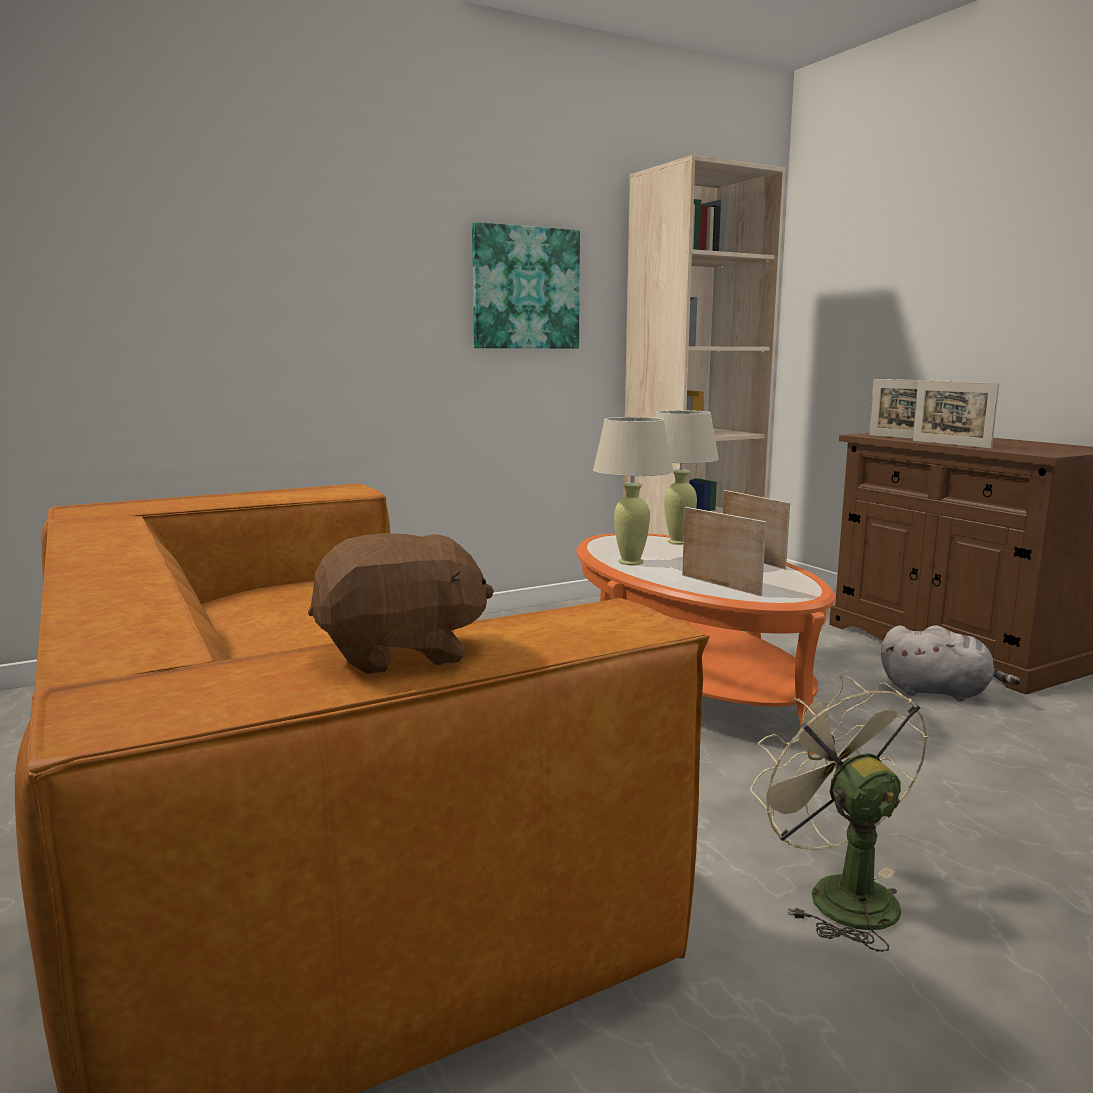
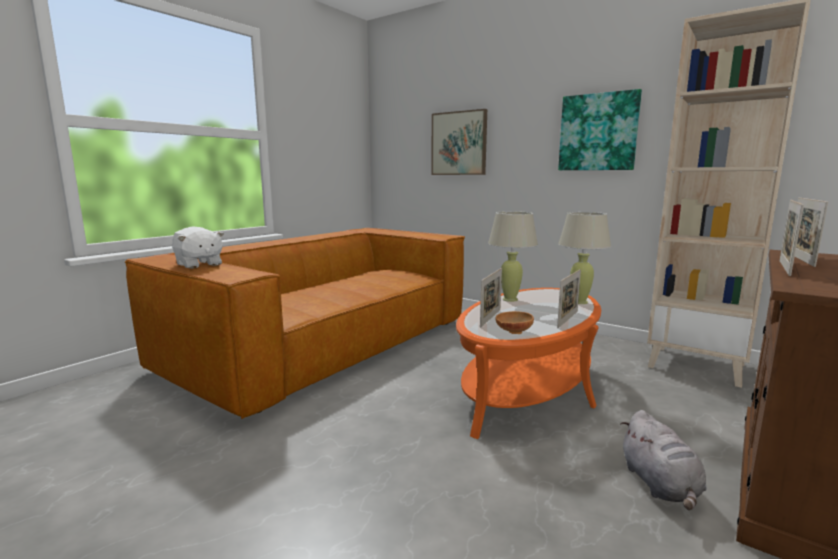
camera: 65 degrees right, 0 degrees up
brown plush toy [308,533,494,674] -> white plush toy [172,226,224,269]
beige fan [750,675,928,952] -> none
none -> picture [431,109,487,175]
none -> brown bowl [495,311,534,334]

